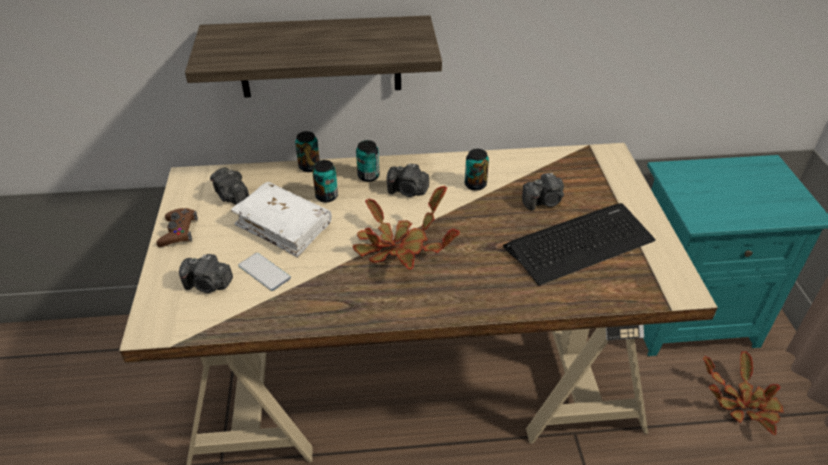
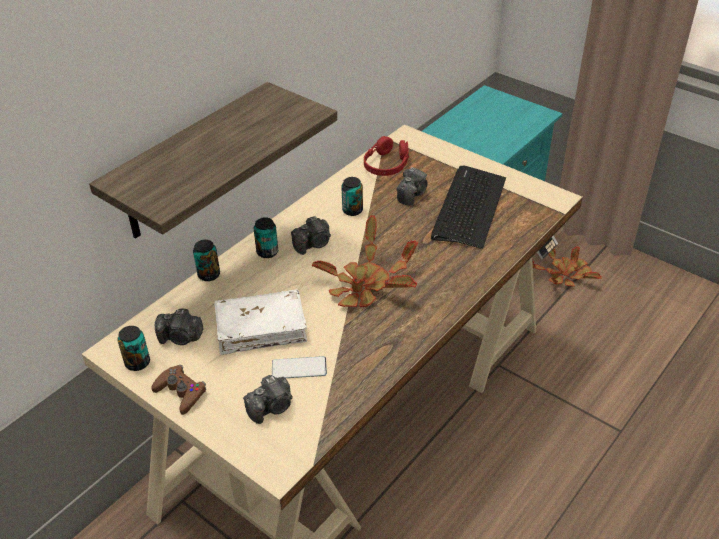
camera: 45 degrees left, 0 degrees up
can [312,160,338,203] -> can moved to [118,326,150,371]
none -> red headphones [364,136,409,176]

